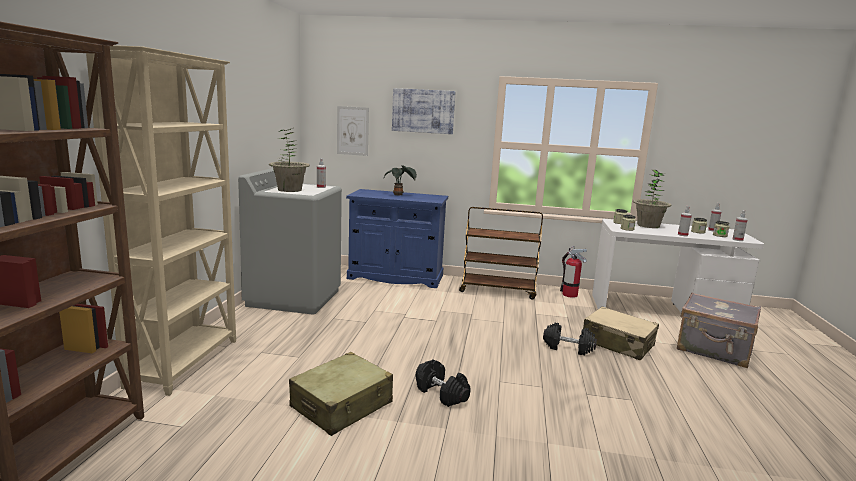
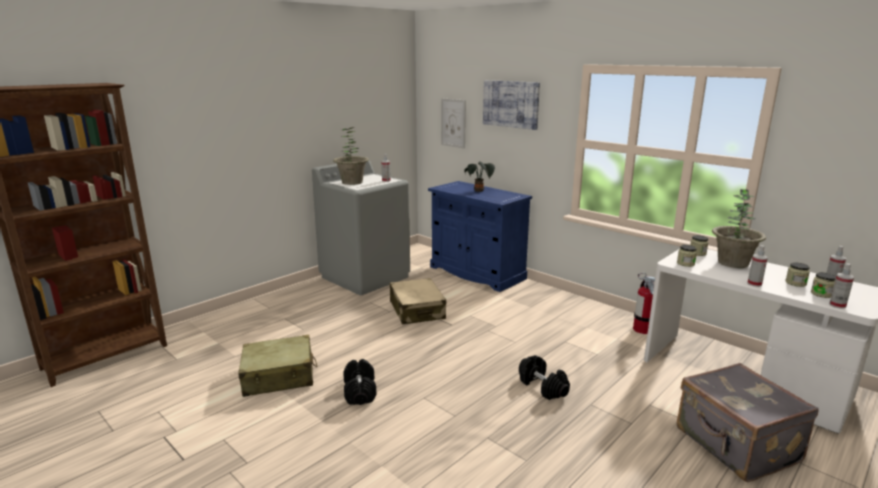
camera: 35 degrees right, 5 degrees up
beige bookcase [86,45,236,396] -> none
brown cart [459,207,543,300] -> none
beige suitcase [583,307,659,360] -> beige suitcase moved to [390,278,446,324]

